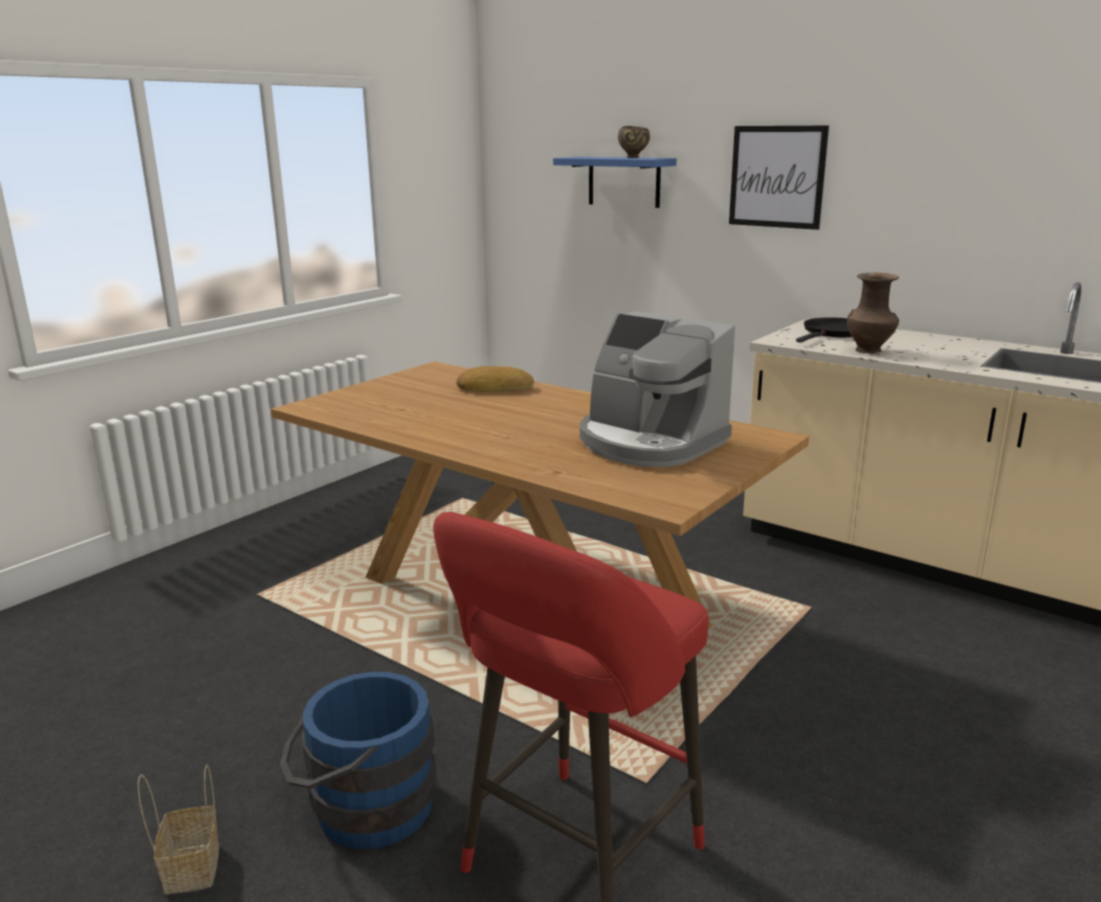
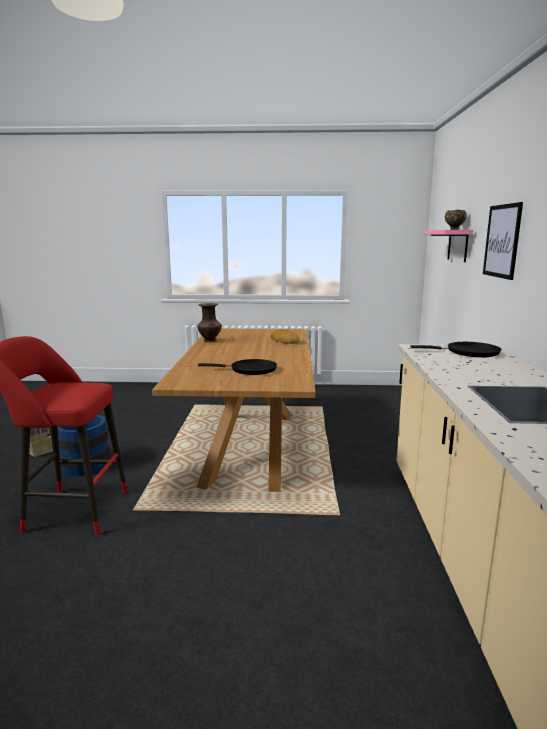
camera: 55 degrees right, 5 degrees down
blue shelf [553,157,677,208] -> pink shelf [423,230,473,262]
coffee machine [580,311,735,467] -> black frying pan [198,359,277,375]
brown vase [847,273,899,353] -> brown vase moved to [197,303,222,342]

